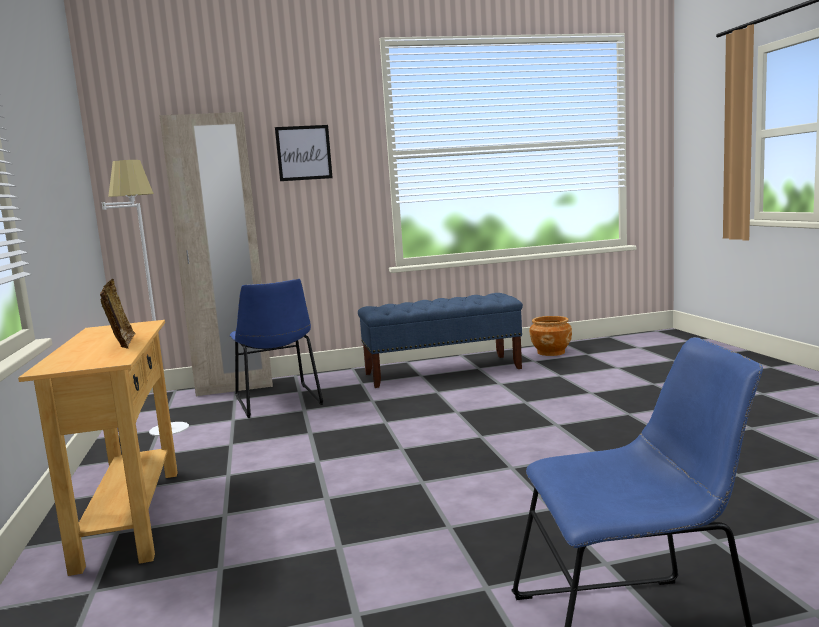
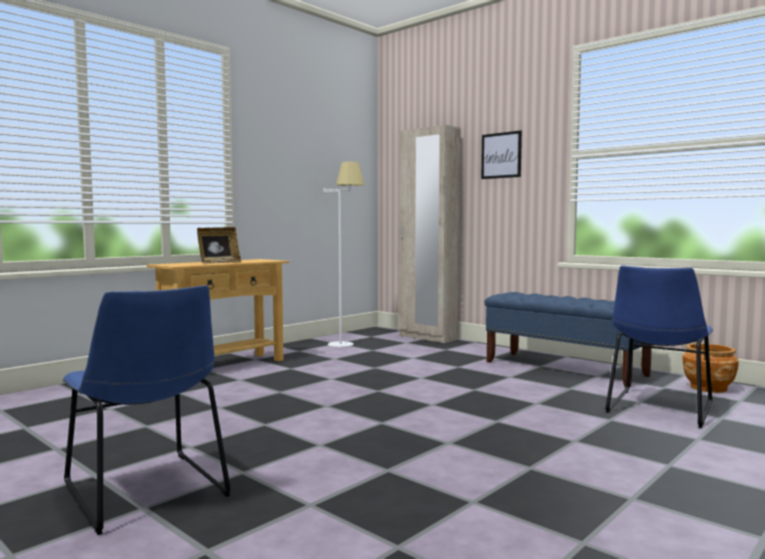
camera: 55 degrees right, 5 degrees down
blue chair [230,279,323,418] -> blue chair moved to [605,266,713,428]

